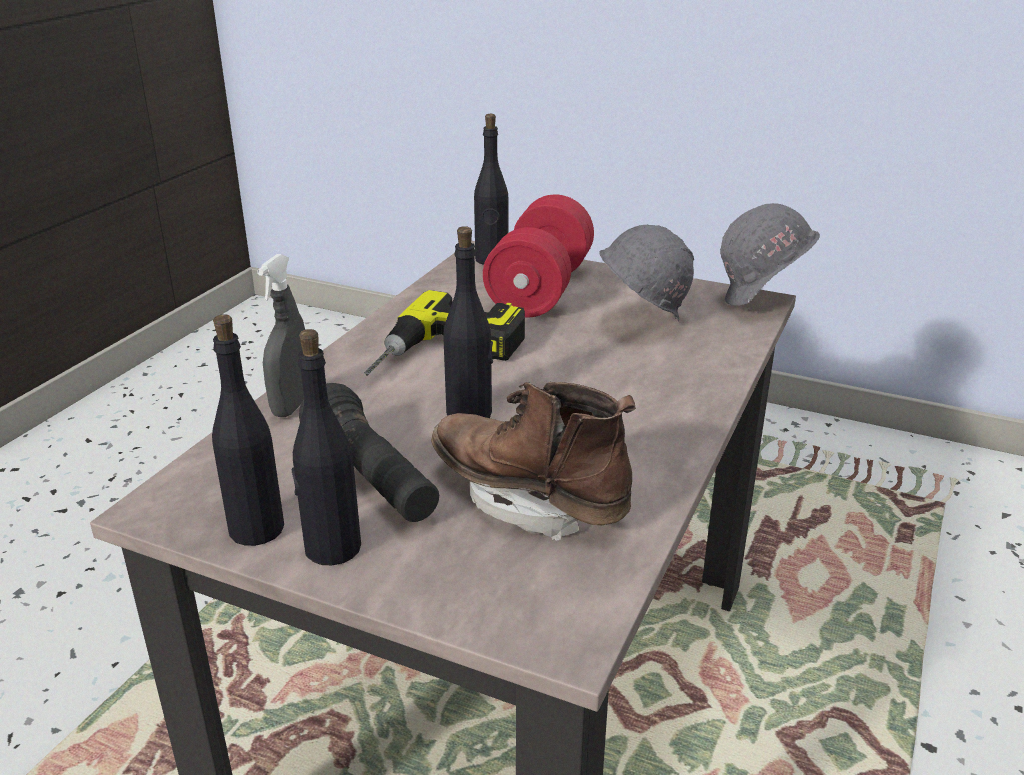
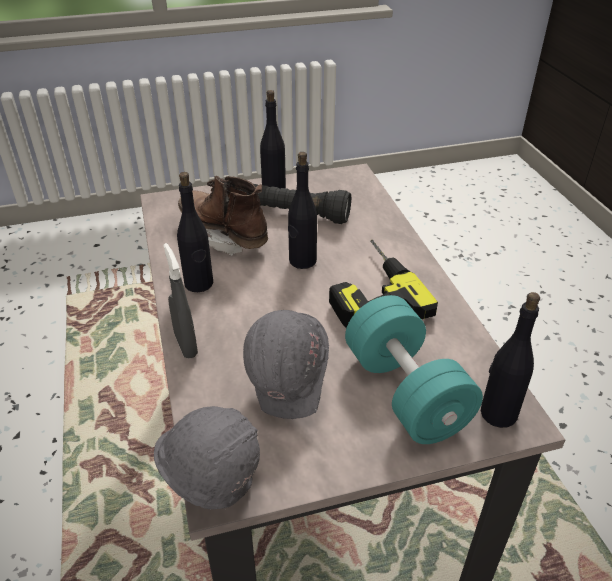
camera: 140 degrees right, 10 degrees up
black bottle [212,314,284,546] -> black bottle moved to [177,172,213,292]
grey spray bottle [257,254,305,417] -> grey spray bottle moved to [163,243,198,359]
brown boot [431,382,636,541] -> brown boot turned 135 degrees counterclockwise [178,176,268,256]
red dumbbell [483,194,594,318] -> turquoise dumbbell [345,295,483,444]

